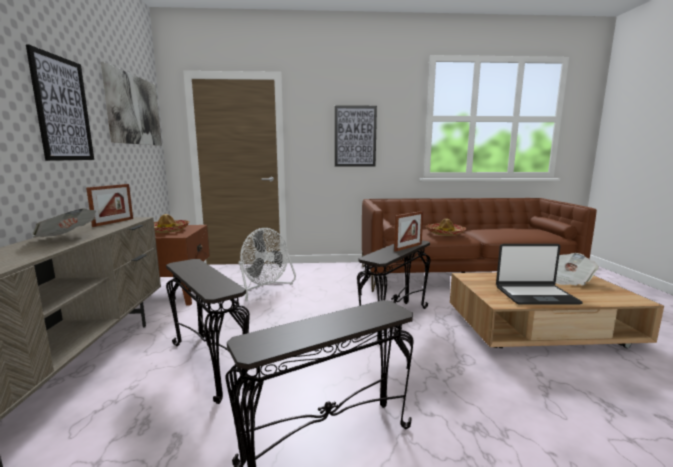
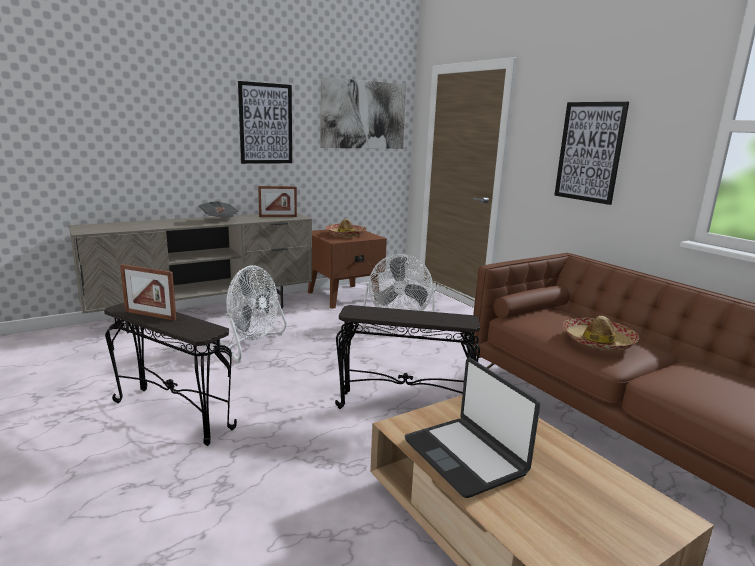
camera: 60 degrees right, 5 degrees up
black side table [166,259,252,404] -> white fan [204,265,287,363]
picture frame [394,211,423,252] -> picture frame moved to [120,264,176,321]
newspaper [556,253,598,286] -> none

